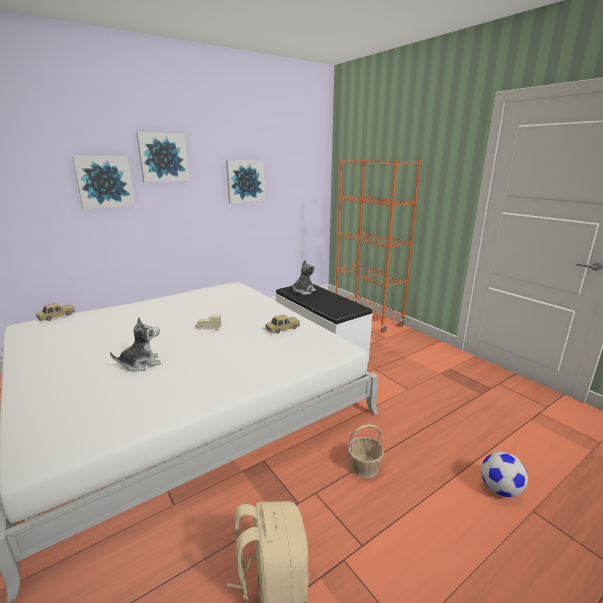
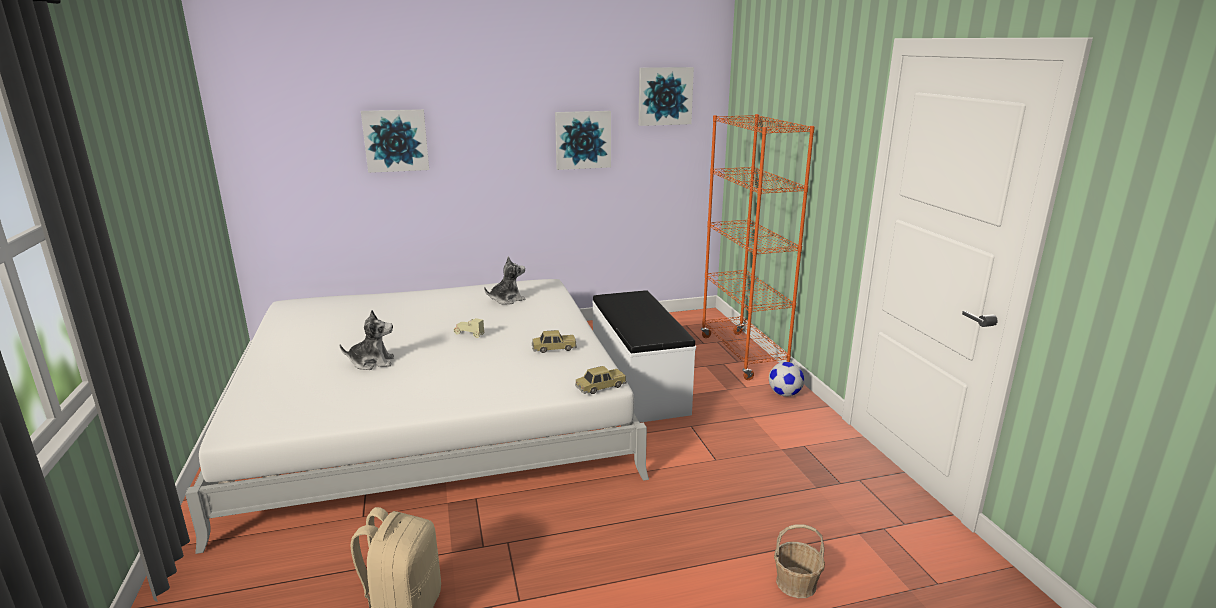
camera: 20 degrees right, 0 degrees up
toy car [36,303,75,321] -> toy car moved to [575,366,626,394]
picture [136,132,190,183] -> picture moved to [639,67,694,126]
plush toy [292,260,316,295] -> plush toy moved to [484,256,525,305]
basket [348,424,384,478] -> basket moved to [774,524,825,598]
football [481,452,528,497] -> football moved to [769,362,804,397]

